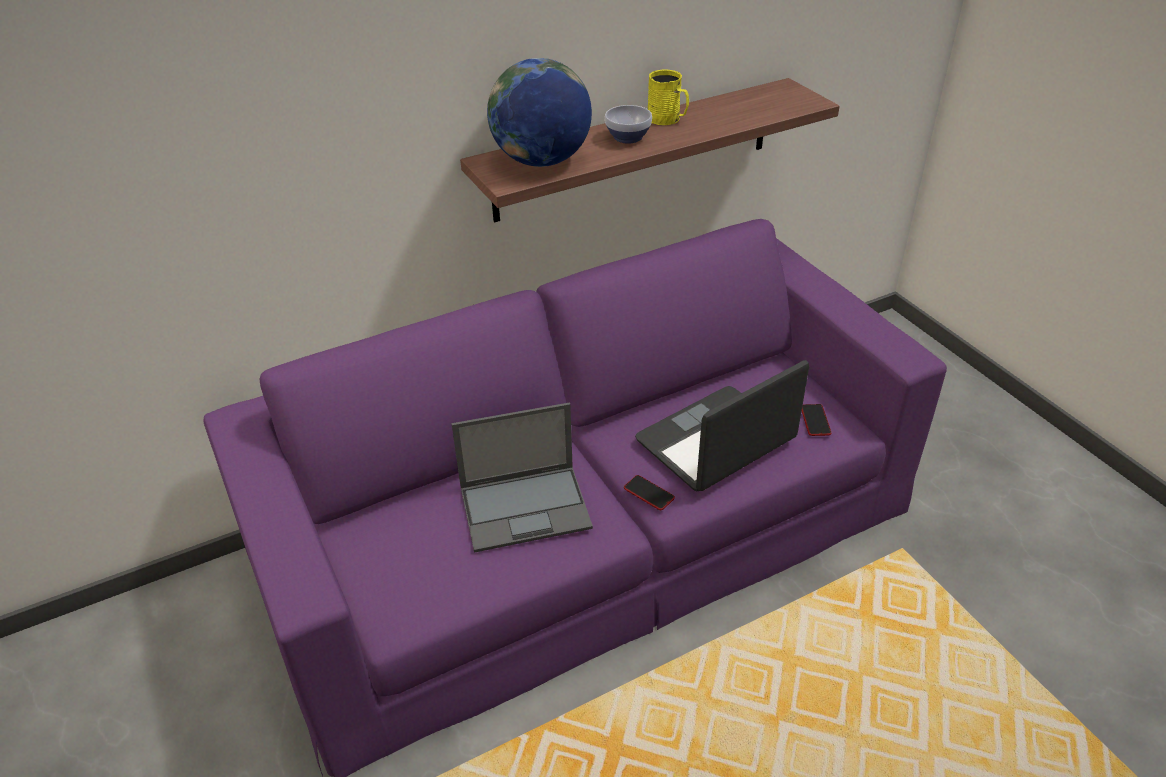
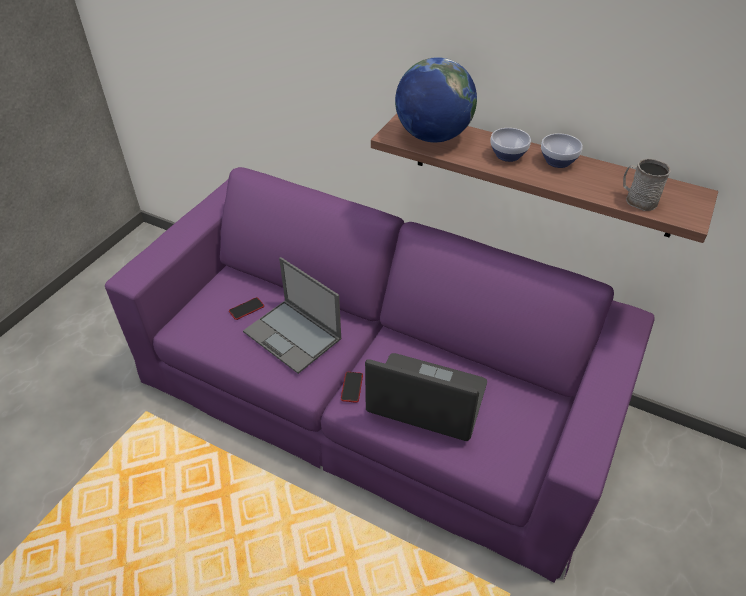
camera: 55 degrees right, 5 degrees up
yellow mug [648,69,689,125] -> bowl [541,133,583,168]
phone [802,404,831,436] -> phone moved to [229,297,264,320]
none -> grey mug [623,158,671,211]

